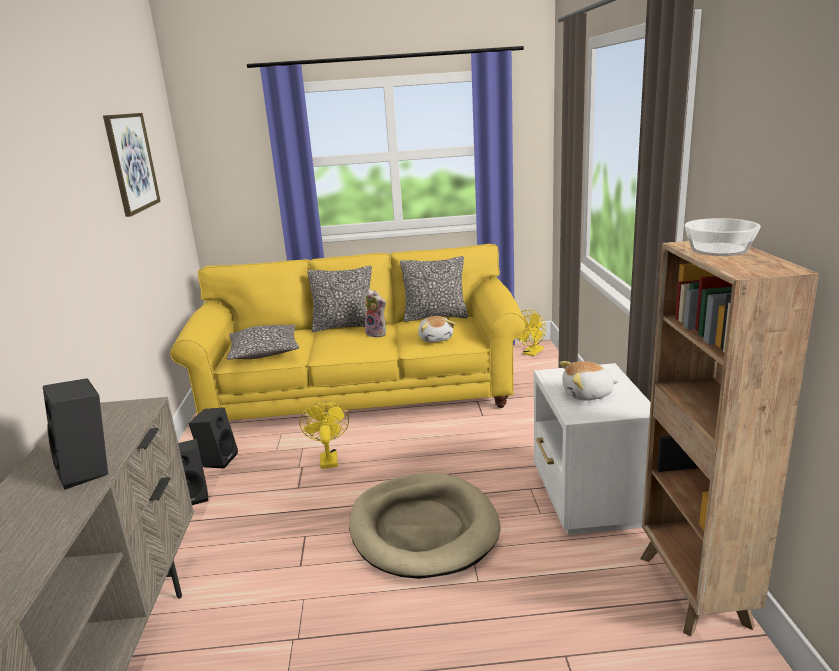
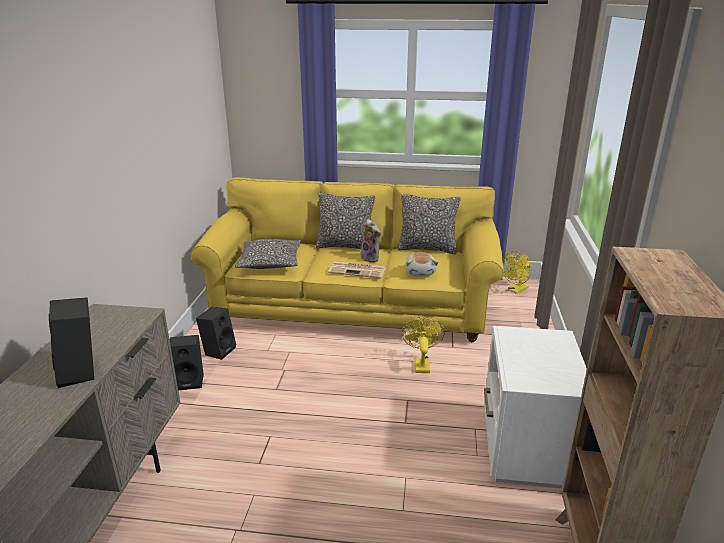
camera: 10 degrees right, 5 degrees up
picture [103,113,161,217] -> none
yellow fan [300,402,349,469] -> yellow fan moved to [402,317,445,373]
beige dog bed [349,473,501,579] -> none
plush toy [559,361,619,400] -> none
bowl [685,218,761,256] -> none
none -> newspaper [328,261,386,278]

